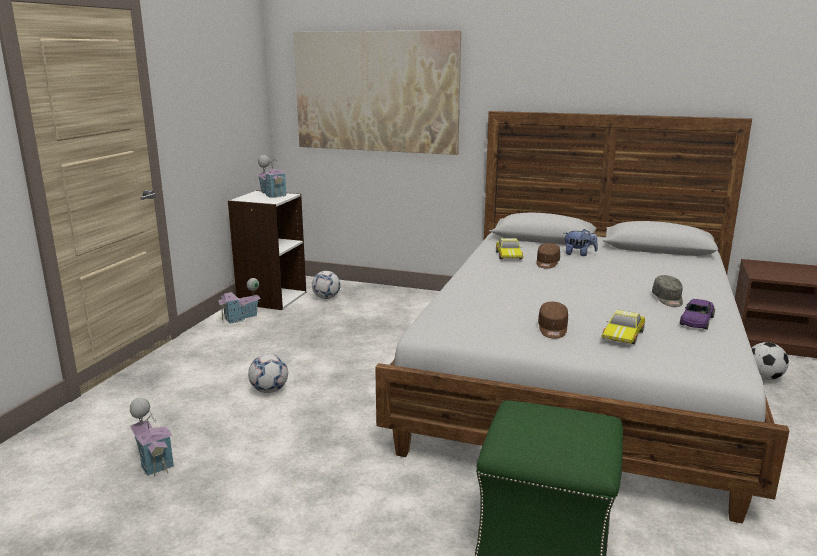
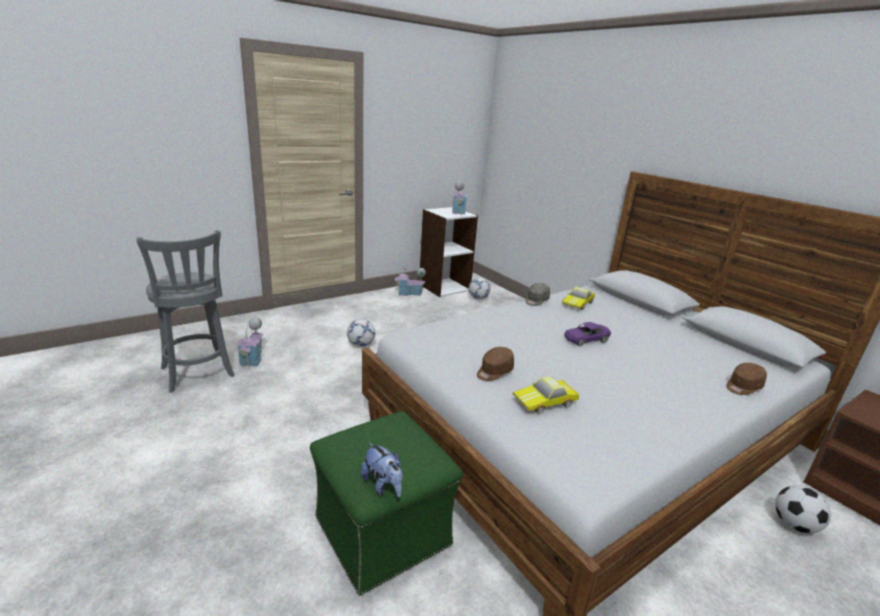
camera: 35 degrees right, 5 degrees up
picture [293,30,461,155] -> none
brown cap [536,243,560,269] -> brown cap moved to [726,363,767,395]
plush toy [565,229,598,256] -> plush toy moved to [361,442,403,497]
grey cap [652,275,683,307] -> grey cap moved to [526,283,550,306]
purple toy car [680,299,715,330] -> purple toy car moved to [564,322,611,346]
none -> grey stool [137,230,235,393]

